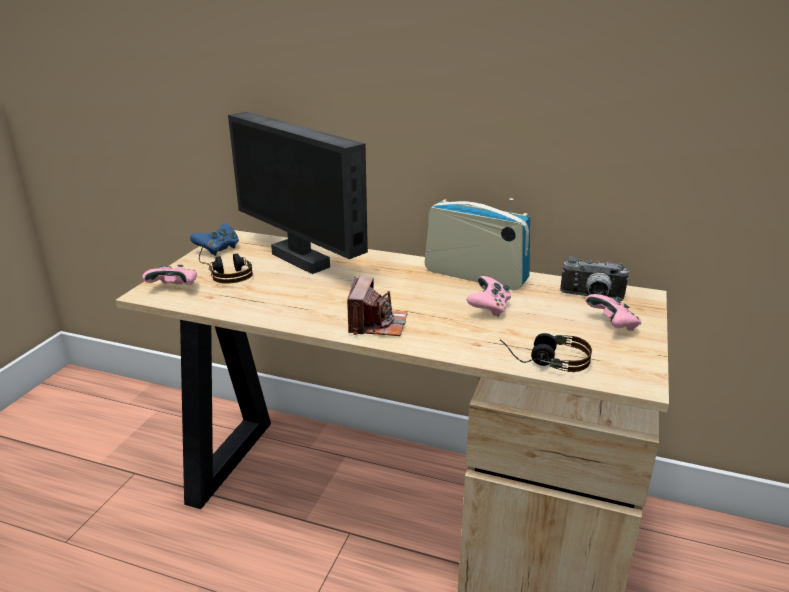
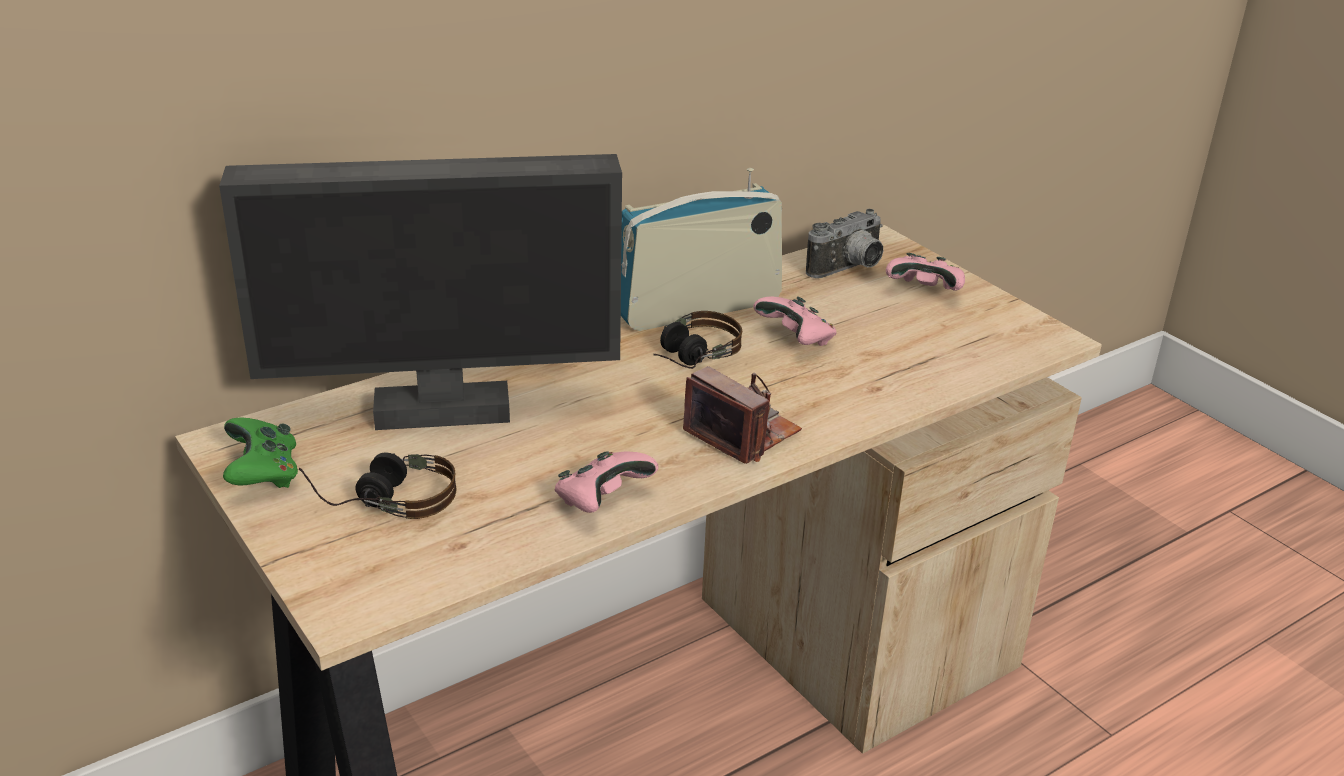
camera: 55 degrees left, 5 degrees up
pink game controller [142,265,197,285] -> pink game controller moved to [554,451,659,513]
blue game controller [190,223,239,256] -> green game controller [223,418,298,488]
headphones [500,333,592,372] -> headphones moved to [654,311,742,369]

